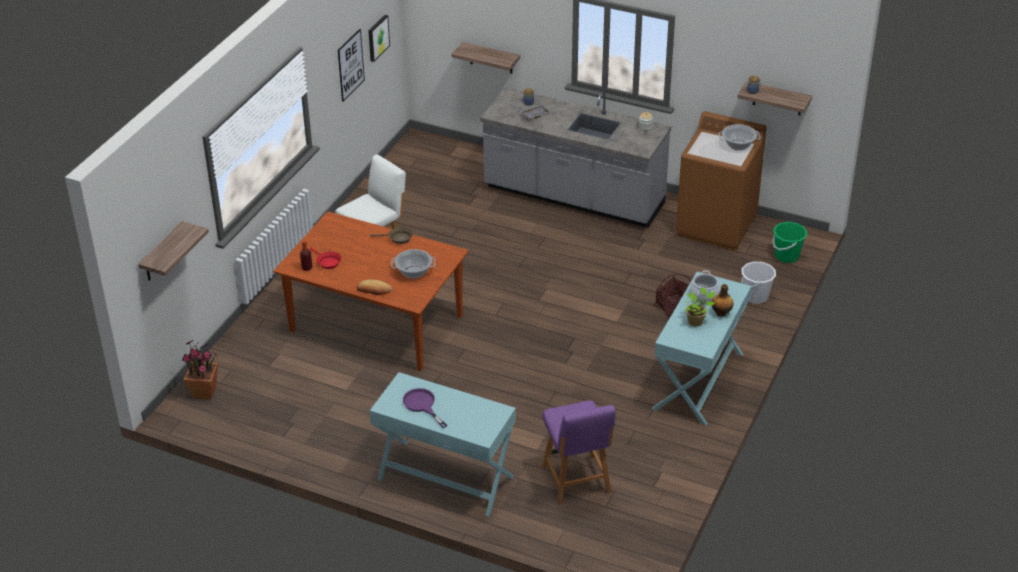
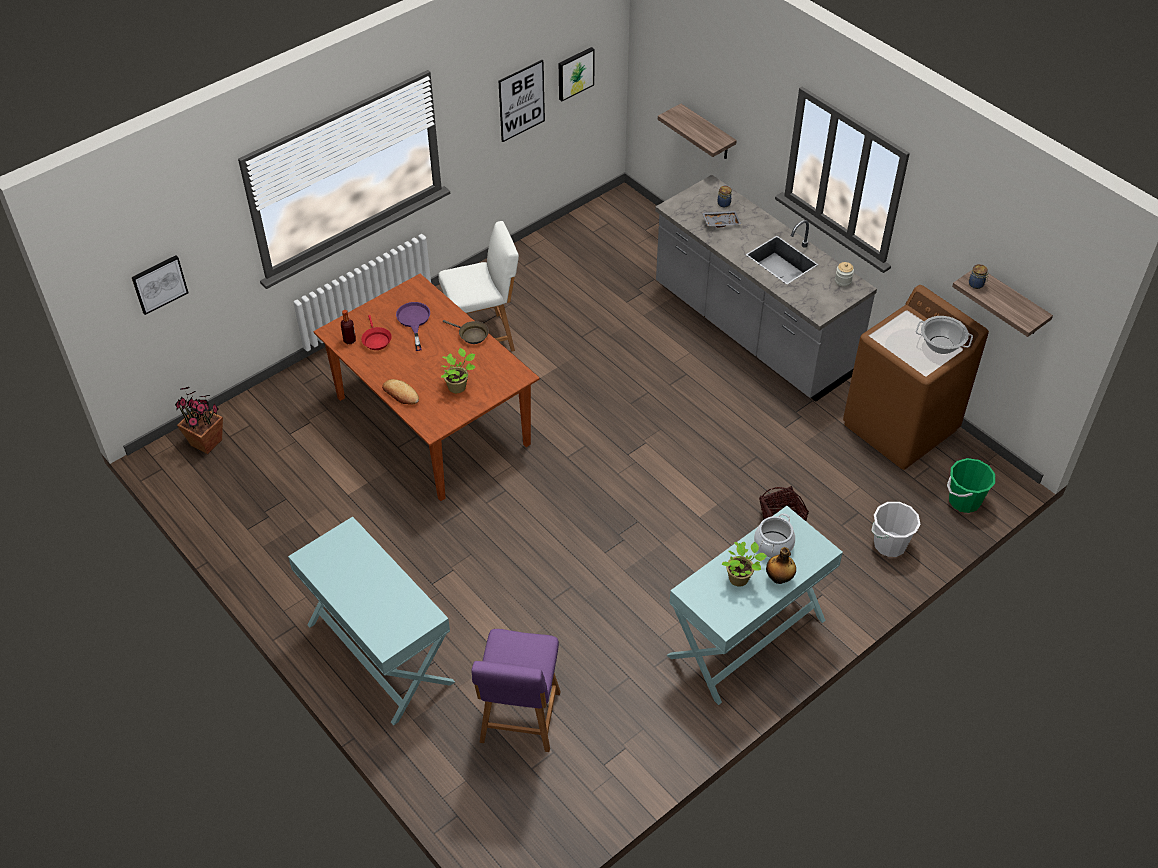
camera: 25 degrees right, 10 degrees up
shelf [138,221,209,281] -> picture [132,255,188,315]
cooking pot [391,249,436,279] -> potted plant [441,348,475,393]
purple frying pan [403,388,447,428] -> purple frying pan moved to [396,302,430,351]

